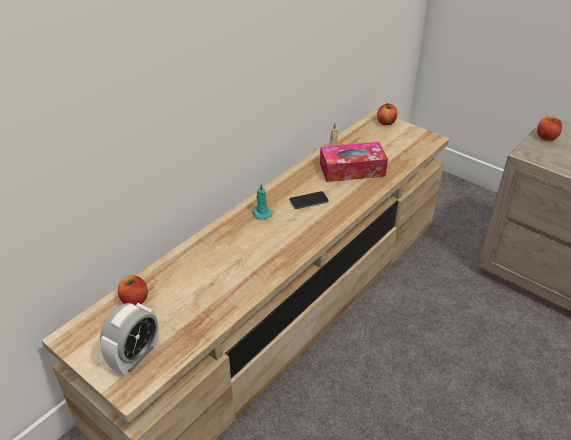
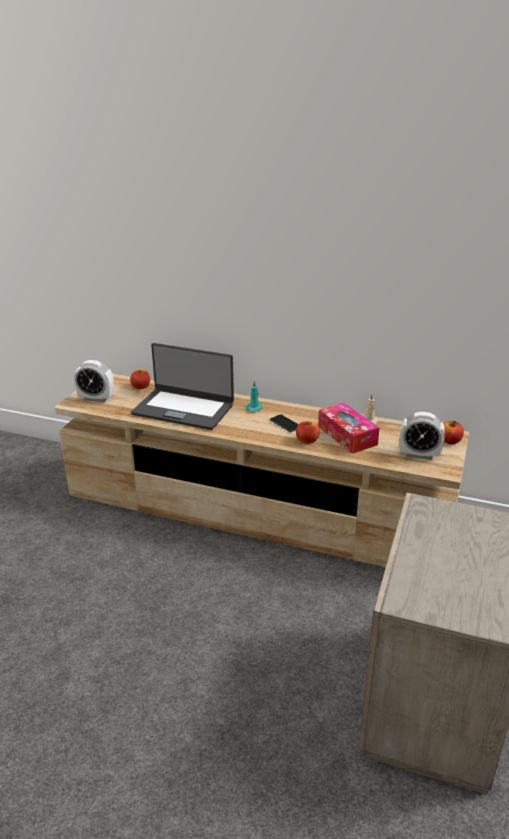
camera: 70 degrees right, 10 degrees down
apple [537,116,562,141] -> apple moved to [296,421,320,444]
none -> laptop [131,343,234,430]
none -> alarm clock [400,412,445,460]

